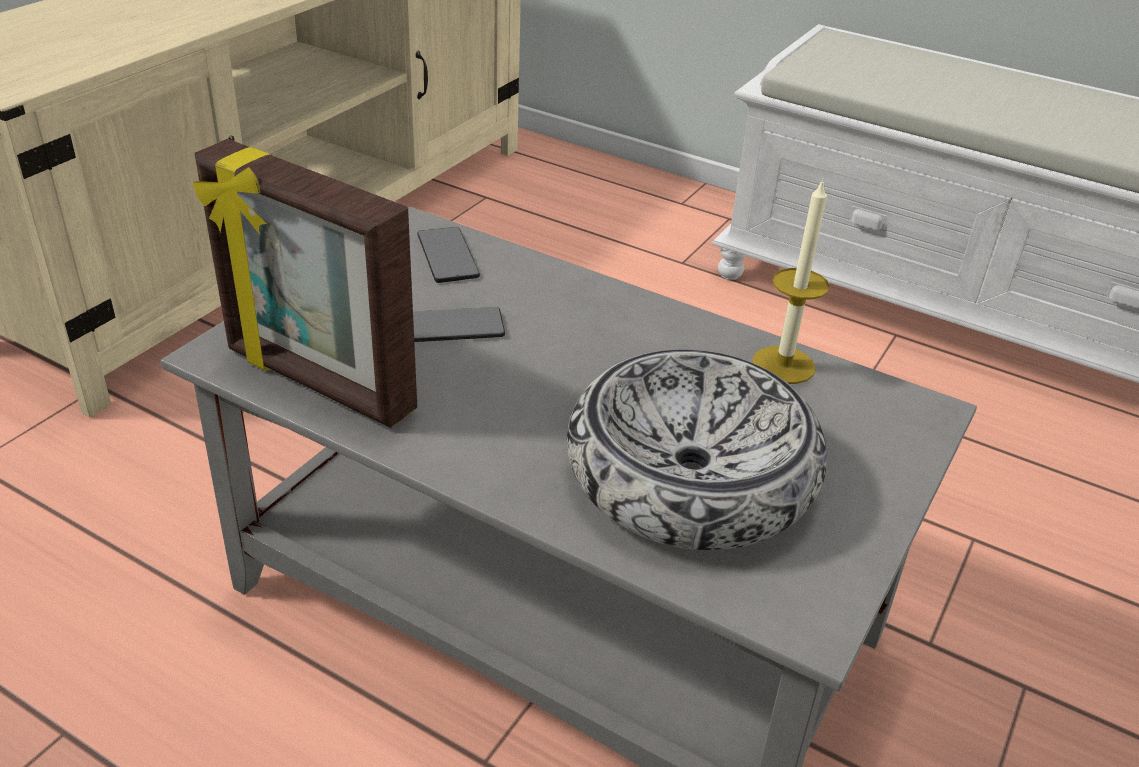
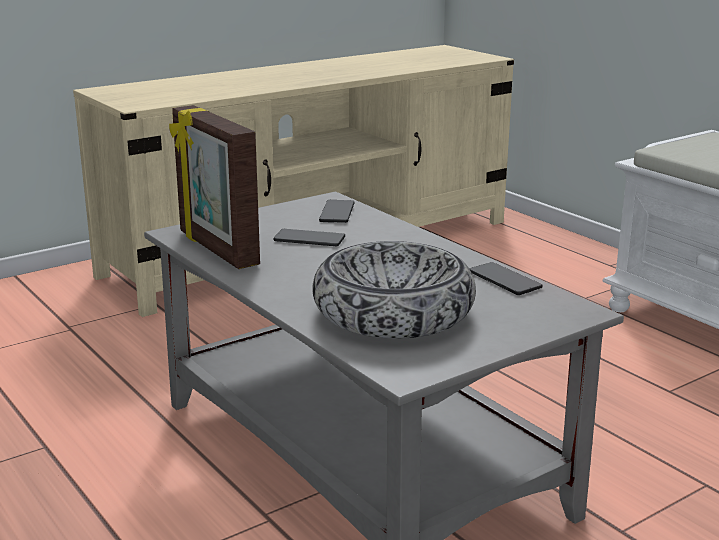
camera: 25 degrees right, 15 degrees down
candle [752,179,830,384] -> phone [469,262,543,295]

